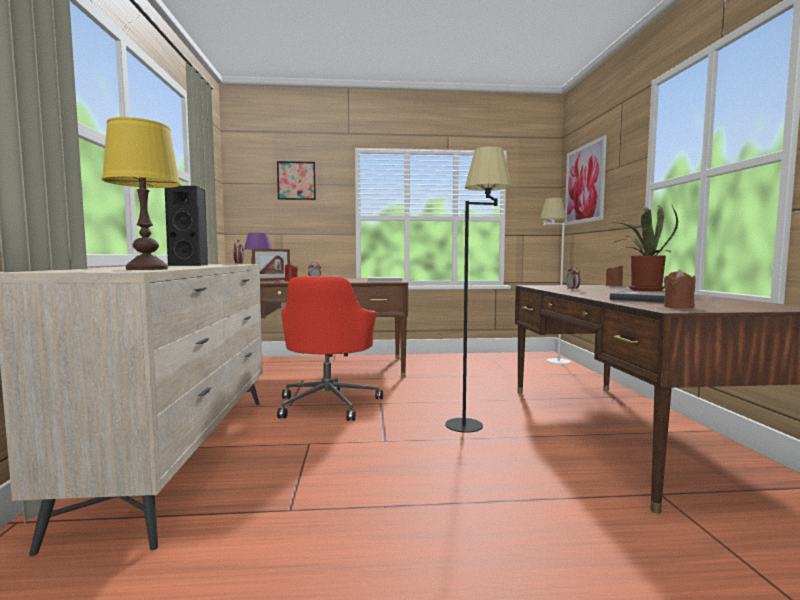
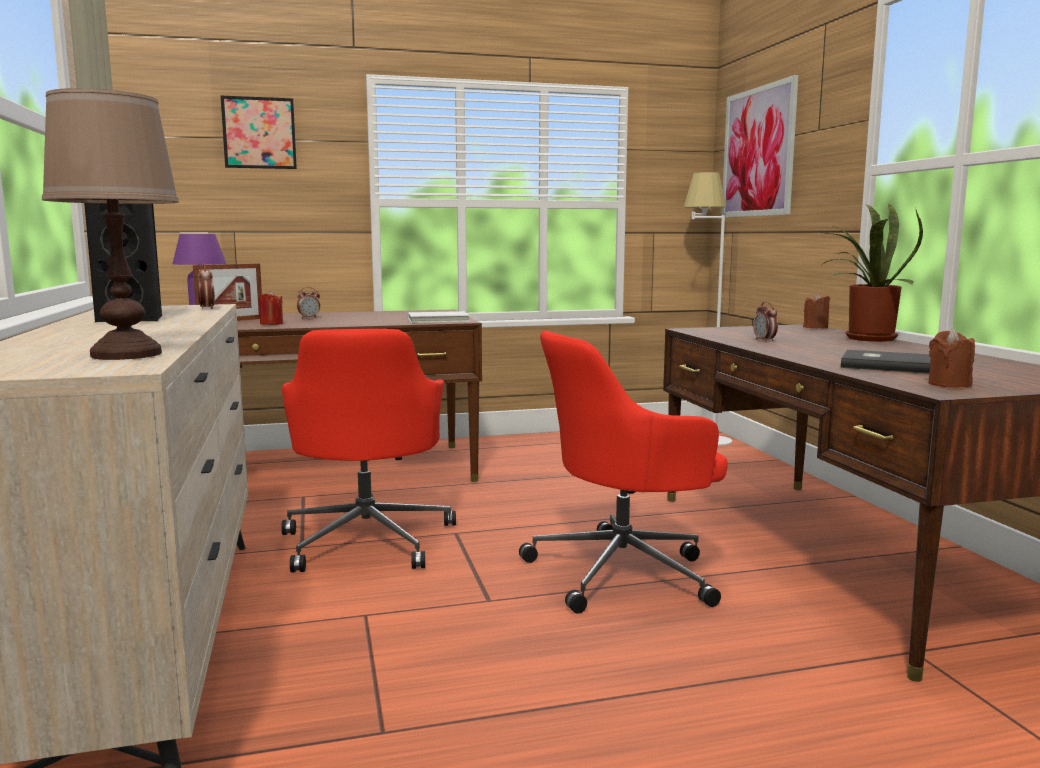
camera: 10 degrees left, 5 degrees up
yellow table lamp [102,117,181,270] -> brown table lamp [42,88,179,360]
black floor lamp [445,146,512,433] -> red office chair [519,331,728,614]

